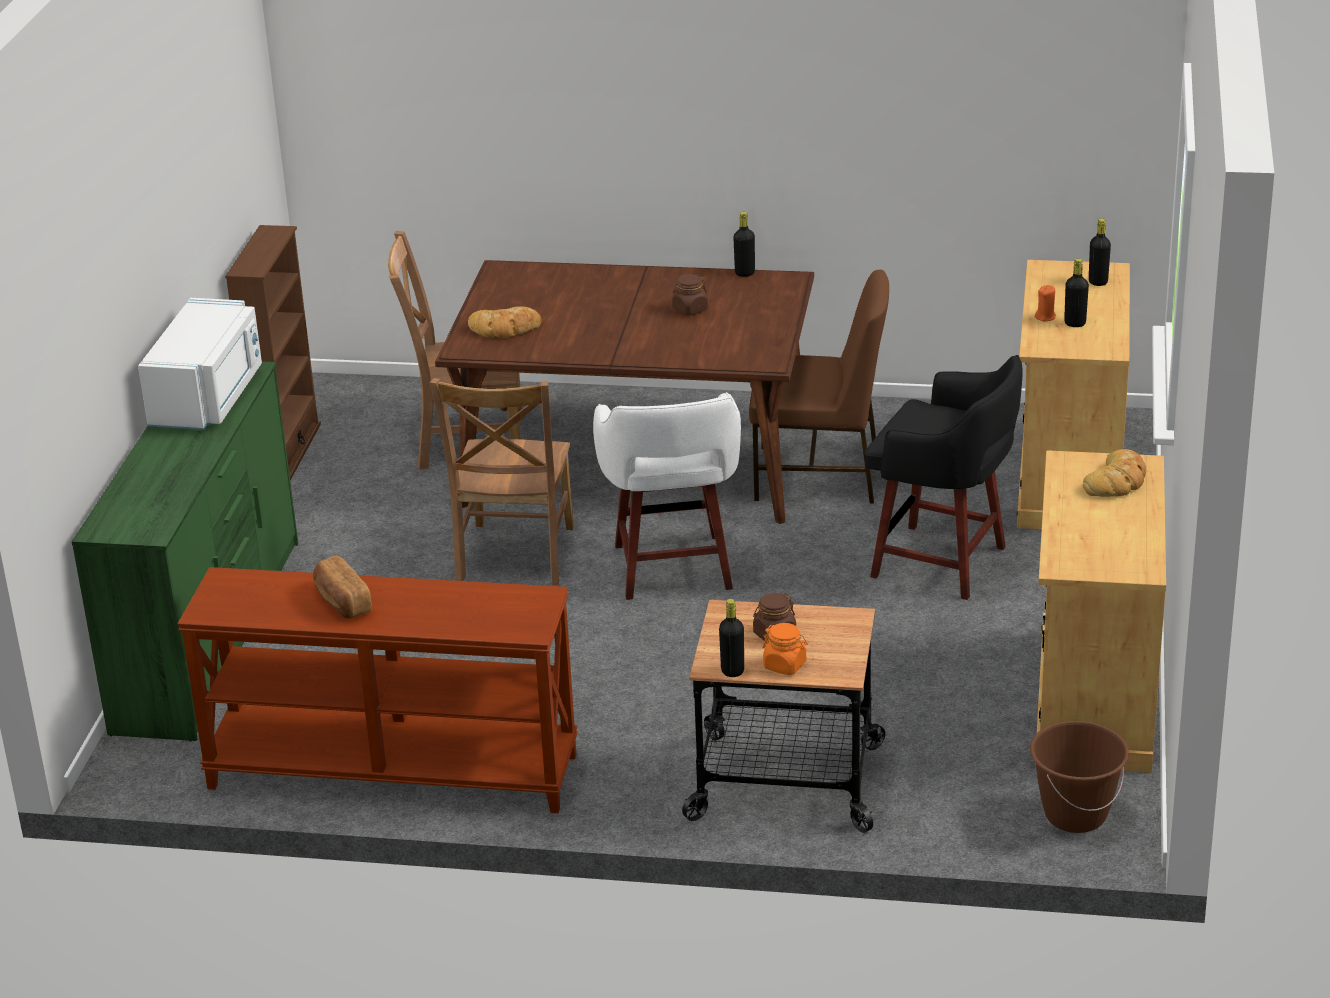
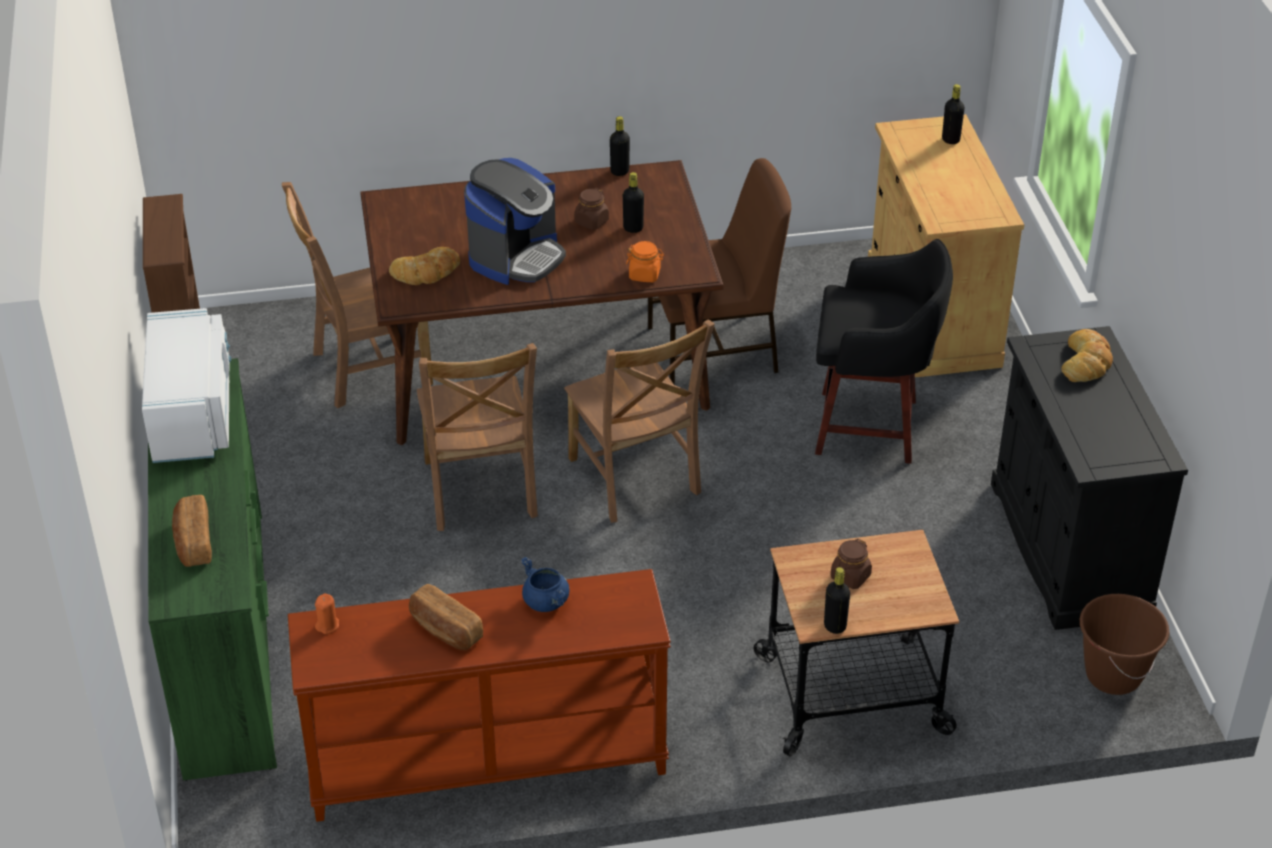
camera: 20 degrees left, 10 degrees up
white stool [593,392,741,600] -> brown chair [564,319,715,523]
orange jar [762,623,808,675] -> orange jar moved to [626,241,664,282]
orange candle [1035,285,1056,321] -> orange candle moved to [315,593,339,634]
beige cabinet [1035,450,1166,773] -> black cabinet [991,326,1188,630]
black bottle [1064,259,1089,327] -> black bottle moved to [623,172,644,233]
none -> bread [172,495,212,567]
none -> coffee machine [464,158,566,285]
none -> blue cooking pot [520,557,569,612]

